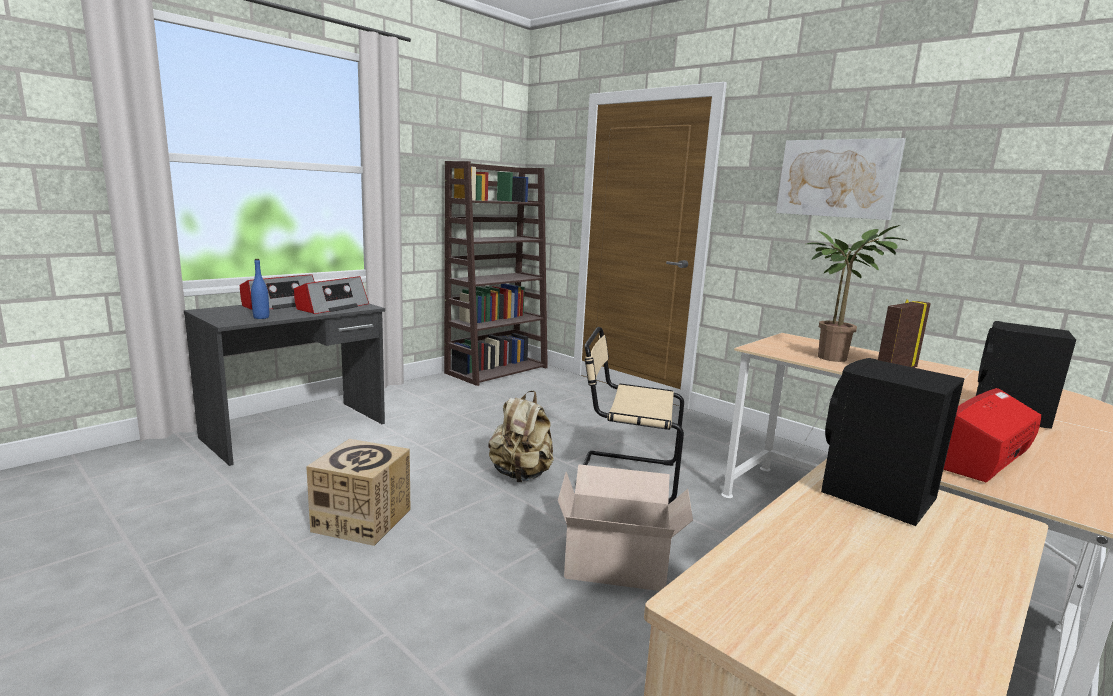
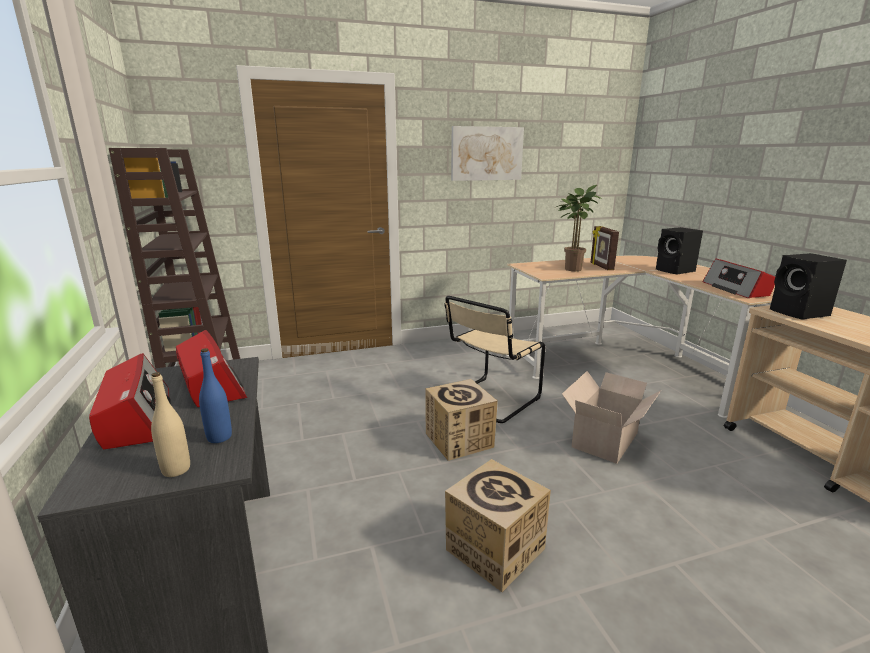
camera: 60 degrees left, 5 degrees up
beige backpack [488,391,554,482] -> cardboard box [425,379,498,461]
none -> beige bottle [151,372,190,477]

